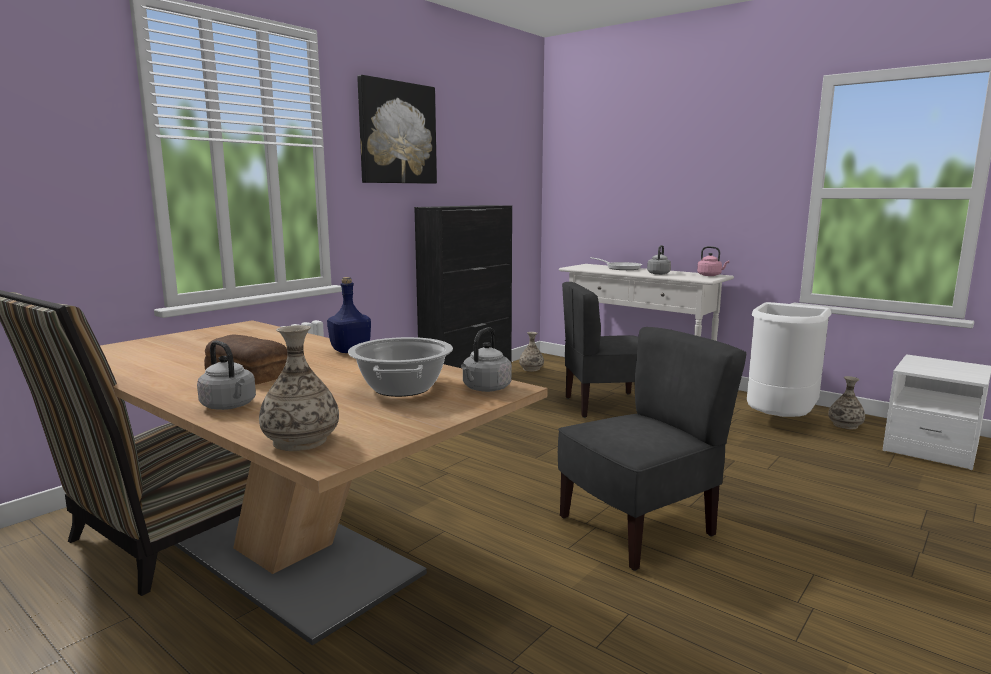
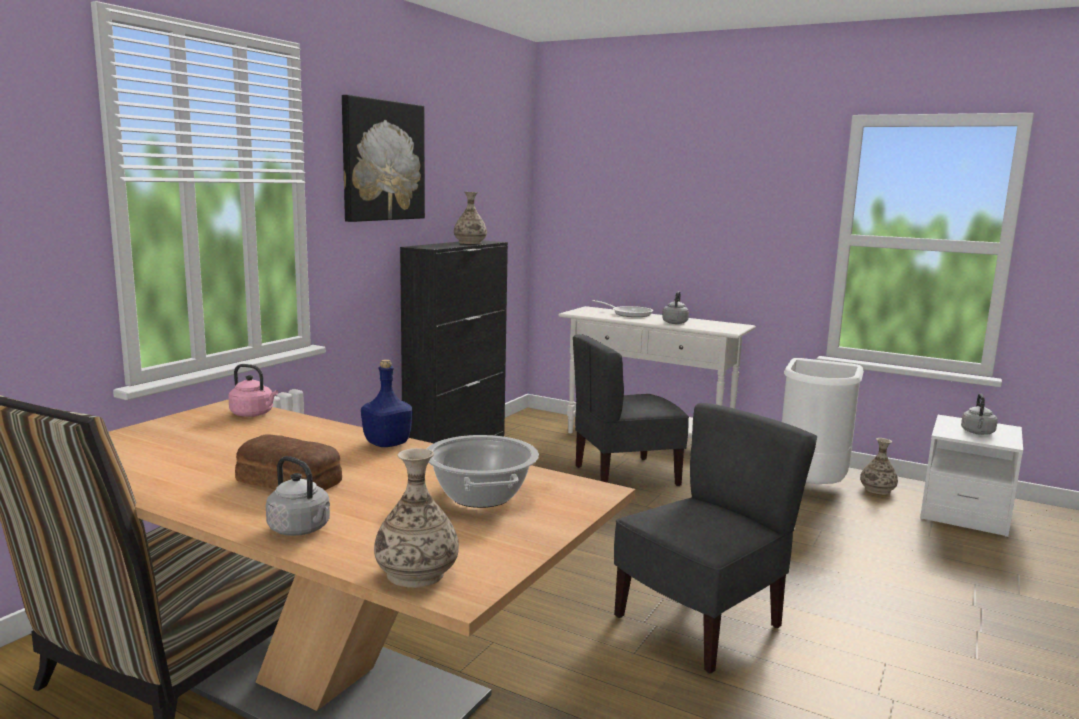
camera: 10 degrees left, 0 degrees up
grey kettle [461,327,512,392] -> grey kettle moved to [961,394,998,435]
vase [519,332,544,371] -> vase moved to [454,192,487,244]
pink kettle [697,246,729,276] -> pink kettle moved to [228,364,278,417]

